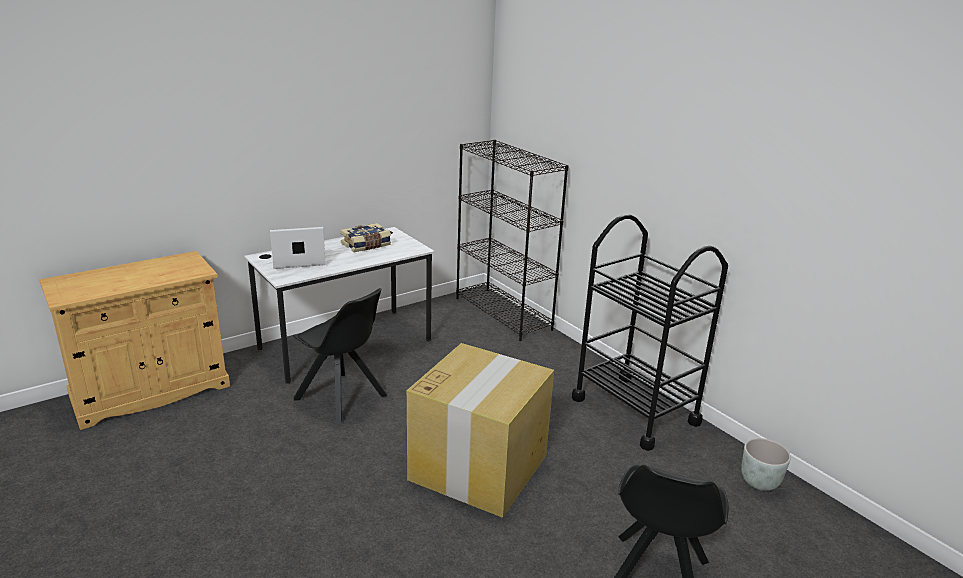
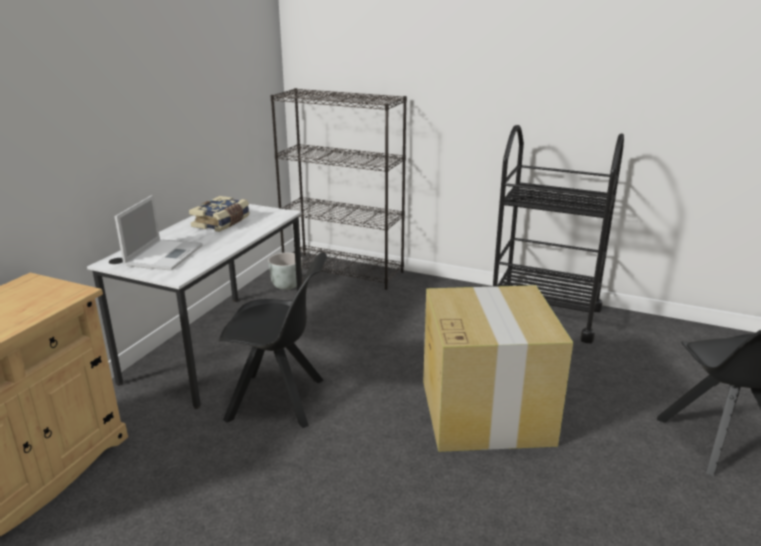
camera: 30 degrees left, 0 degrees up
laptop [270,227,326,269] -> laptop turned 150 degrees clockwise [115,195,203,271]
grey planter [741,438,791,491] -> grey planter moved to [268,253,302,290]

